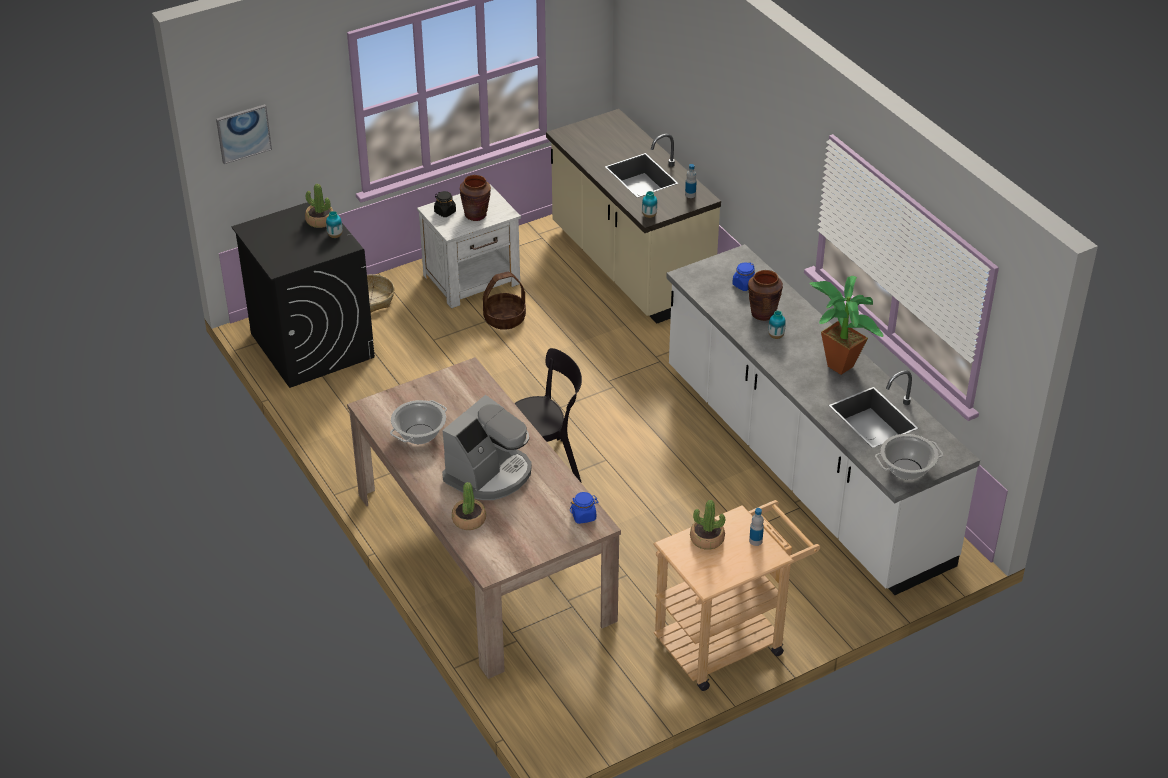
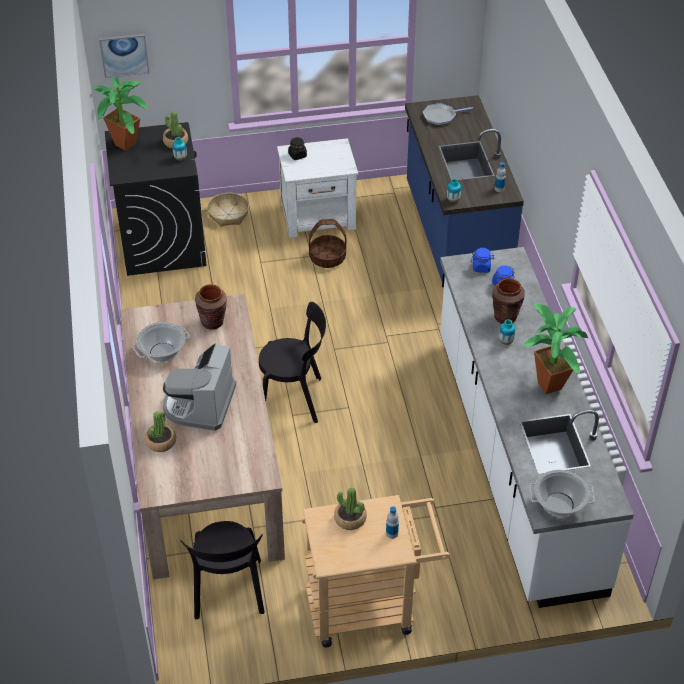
camera: 20 degrees right, 5 degrees up
coffee machine [442,395,532,500] -> coffee machine turned 135 degrees clockwise [163,343,236,431]
brown vase [460,175,491,221] -> brown vase moved to [195,284,227,330]
beige counter [546,109,721,323] -> blue counter [405,95,524,281]
blue jar [570,492,598,524] -> blue jar moved to [471,248,494,273]
none -> potted plant [92,76,148,151]
none -> black chair [180,521,265,619]
none -> frying pan [423,103,473,125]

